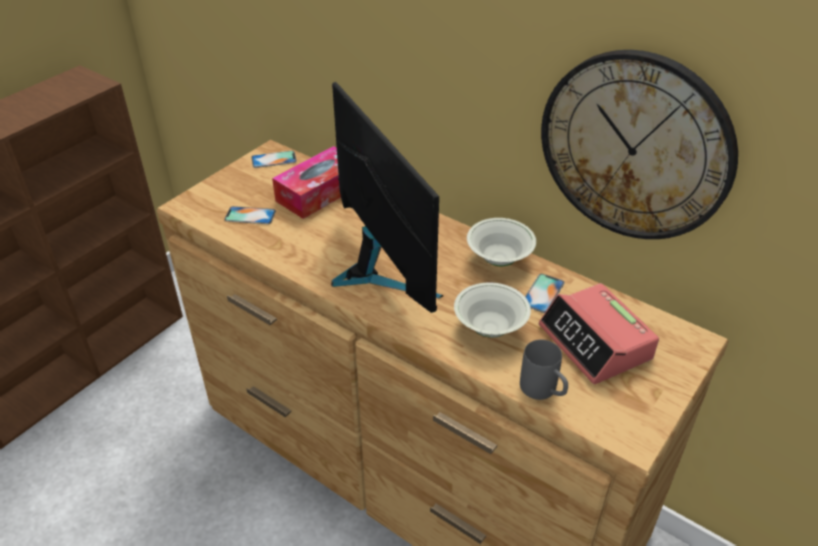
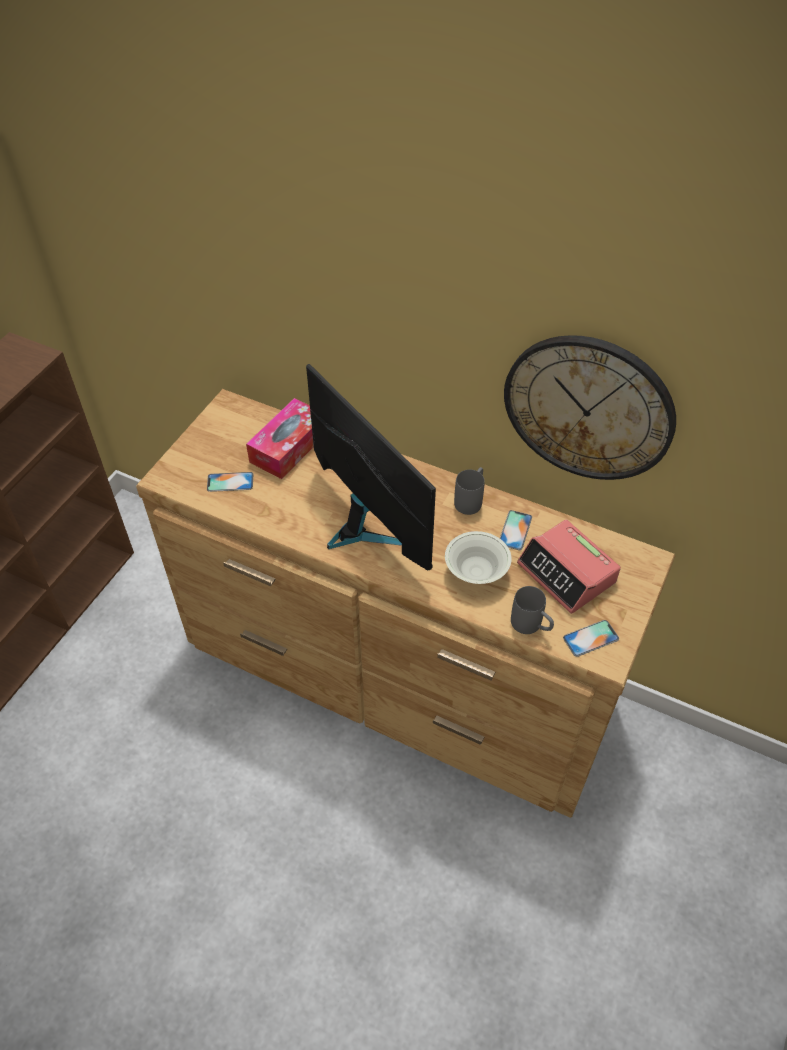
camera: 10 degrees left, 10 degrees up
phone [251,151,297,168] -> phone moved to [563,620,619,657]
white bowl [467,218,536,266] -> grey mug [454,467,485,515]

